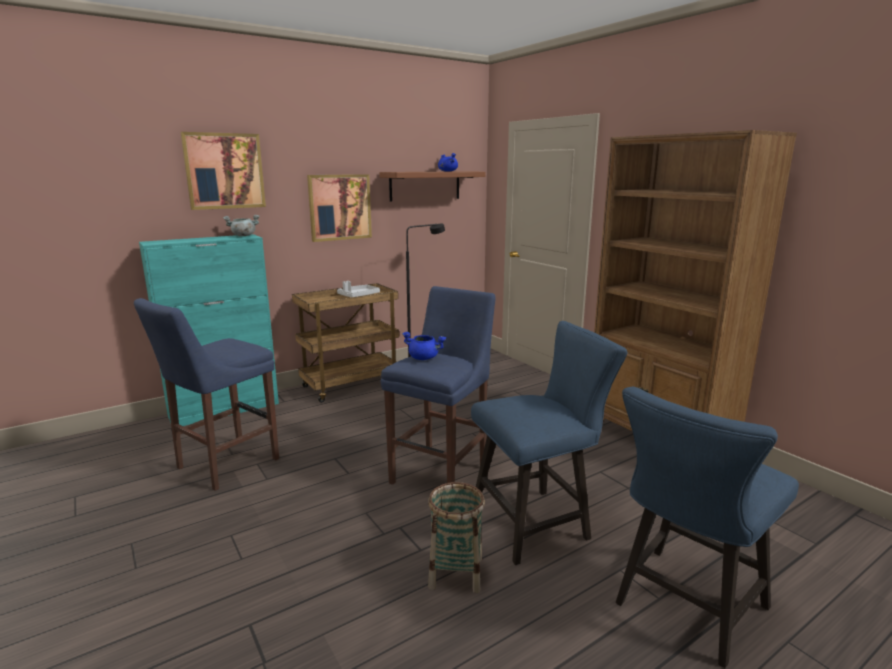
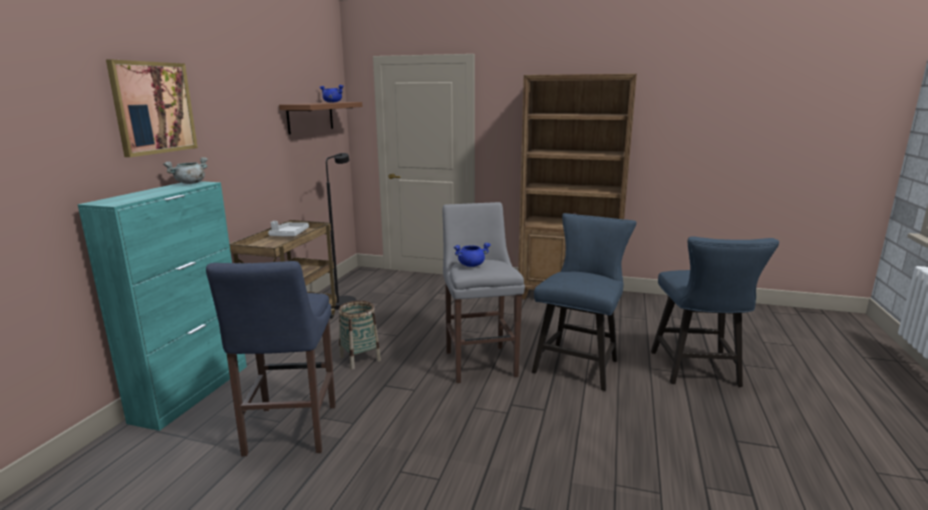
camera: 40 degrees left, 0 degrees up
picture [307,174,372,242] -> none
blue stool [381,286,496,485] -> grey stool [442,202,525,383]
basket [428,482,485,593] -> basket moved to [339,301,381,370]

